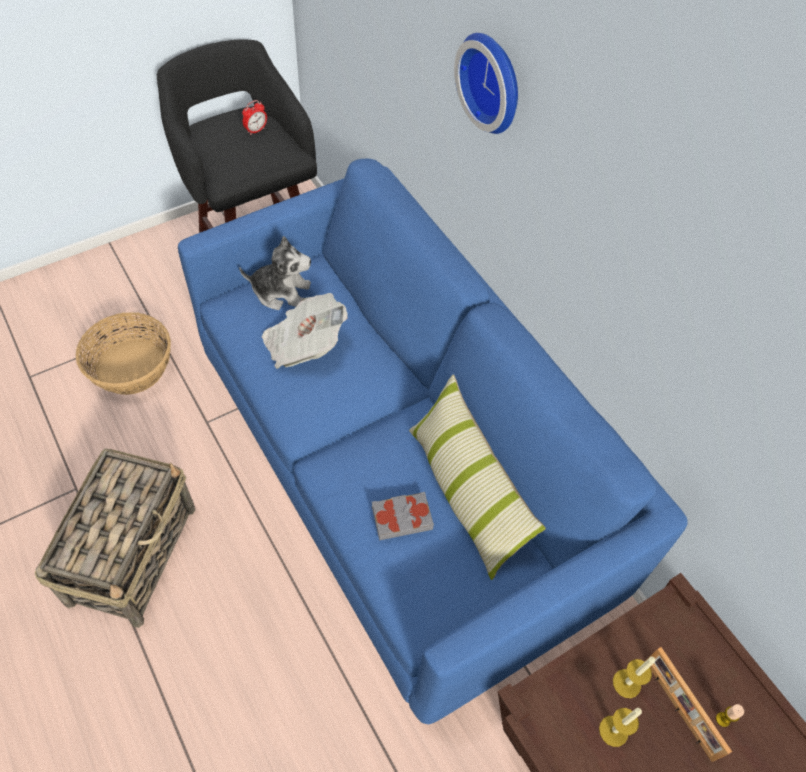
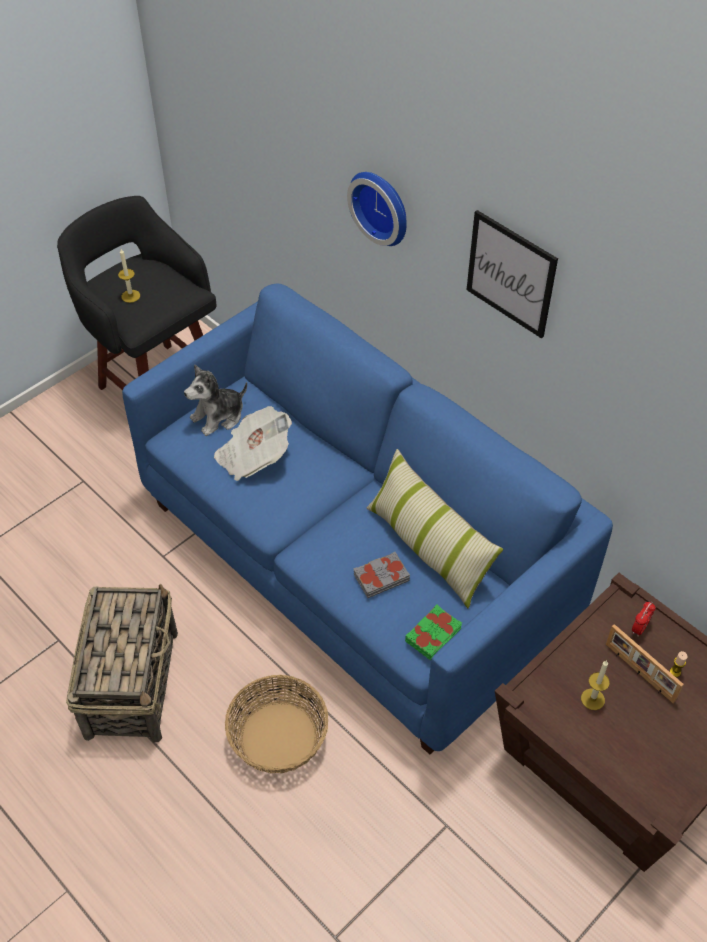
camera: 10 degrees left, 5 degrees down
basket [76,312,171,395] -> basket moved to [225,675,328,773]
plush toy [239,236,311,310] -> plush toy turned 150 degrees clockwise [184,364,247,436]
alarm clock [242,100,267,135] -> alarm clock moved to [632,602,656,637]
candle [613,657,655,698] -> candle moved to [118,249,140,303]
none -> green book [405,604,462,661]
none -> picture [467,210,558,339]

